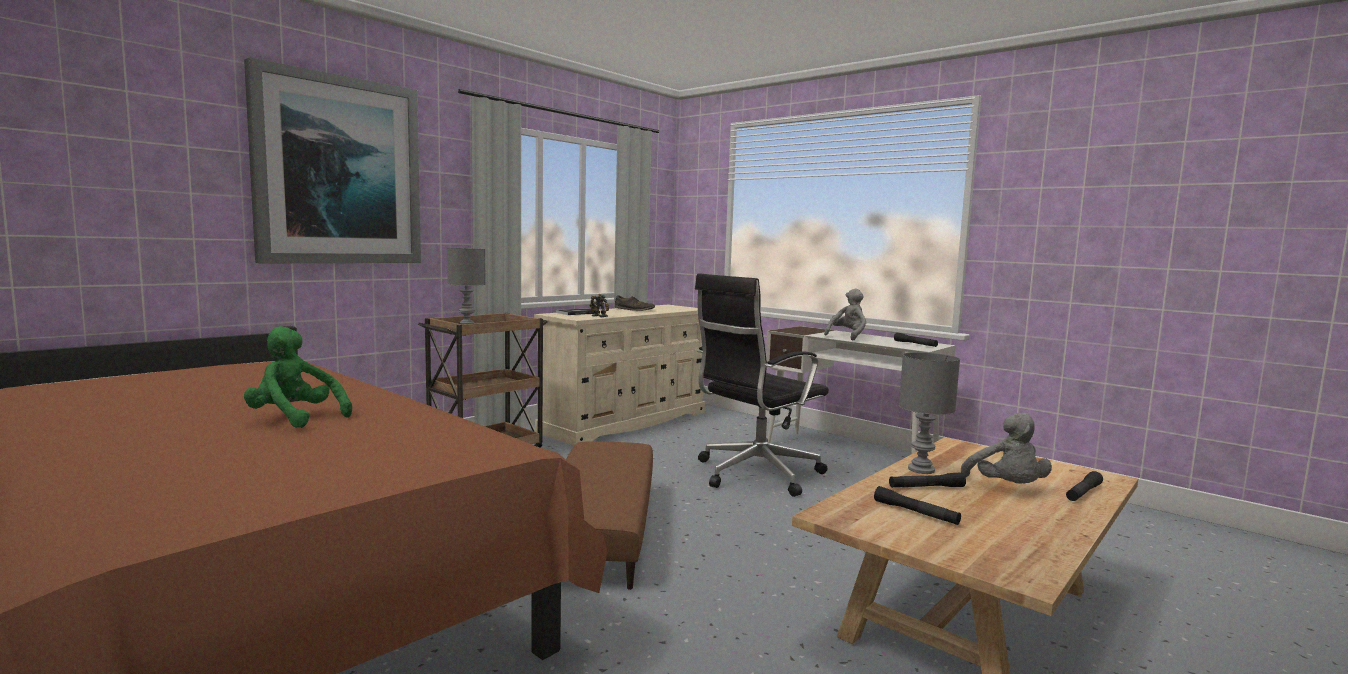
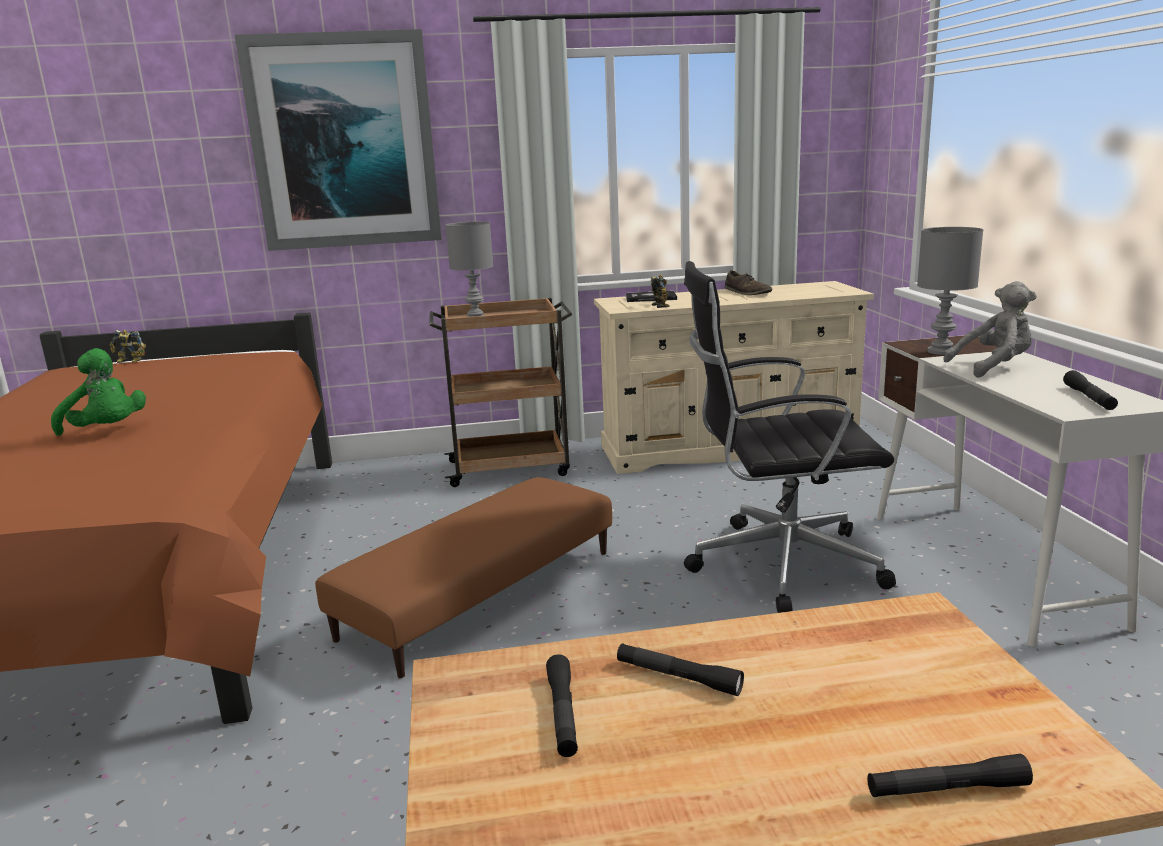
camera: 40 degrees right, 10 degrees up
green plush toy [244,326,352,428] -> green plush toy turned 150 degrees clockwise [51,348,146,436]
grey table lamp [899,352,960,474] -> grey table lamp moved to [917,227,983,355]
grey plush toy [961,413,1052,483] -> none
none -> toy robot [110,330,146,363]

